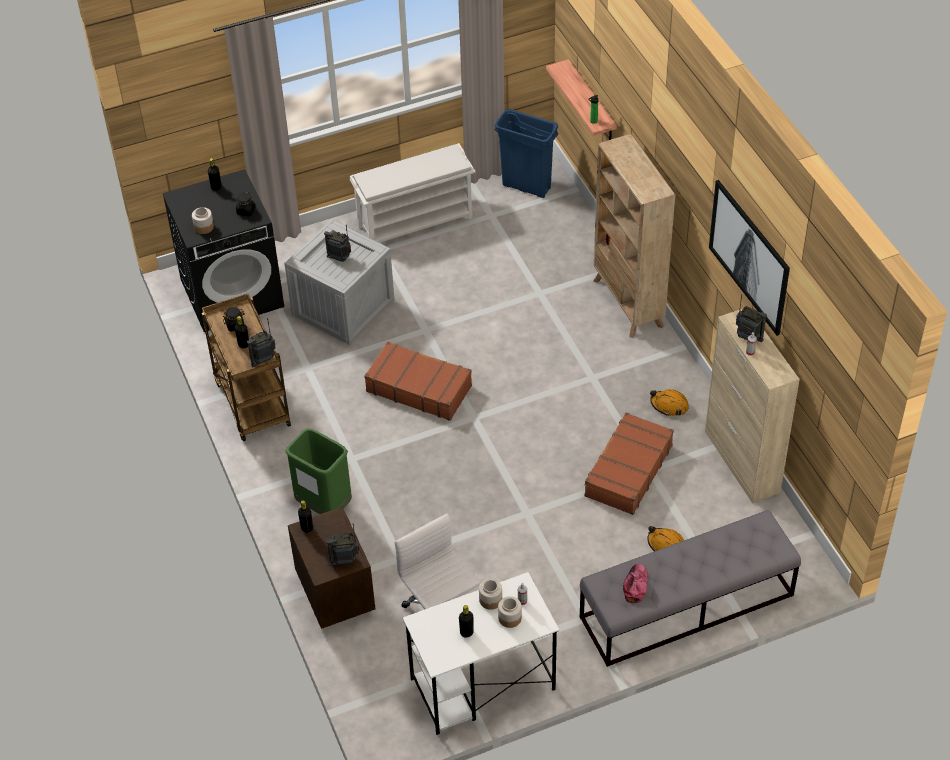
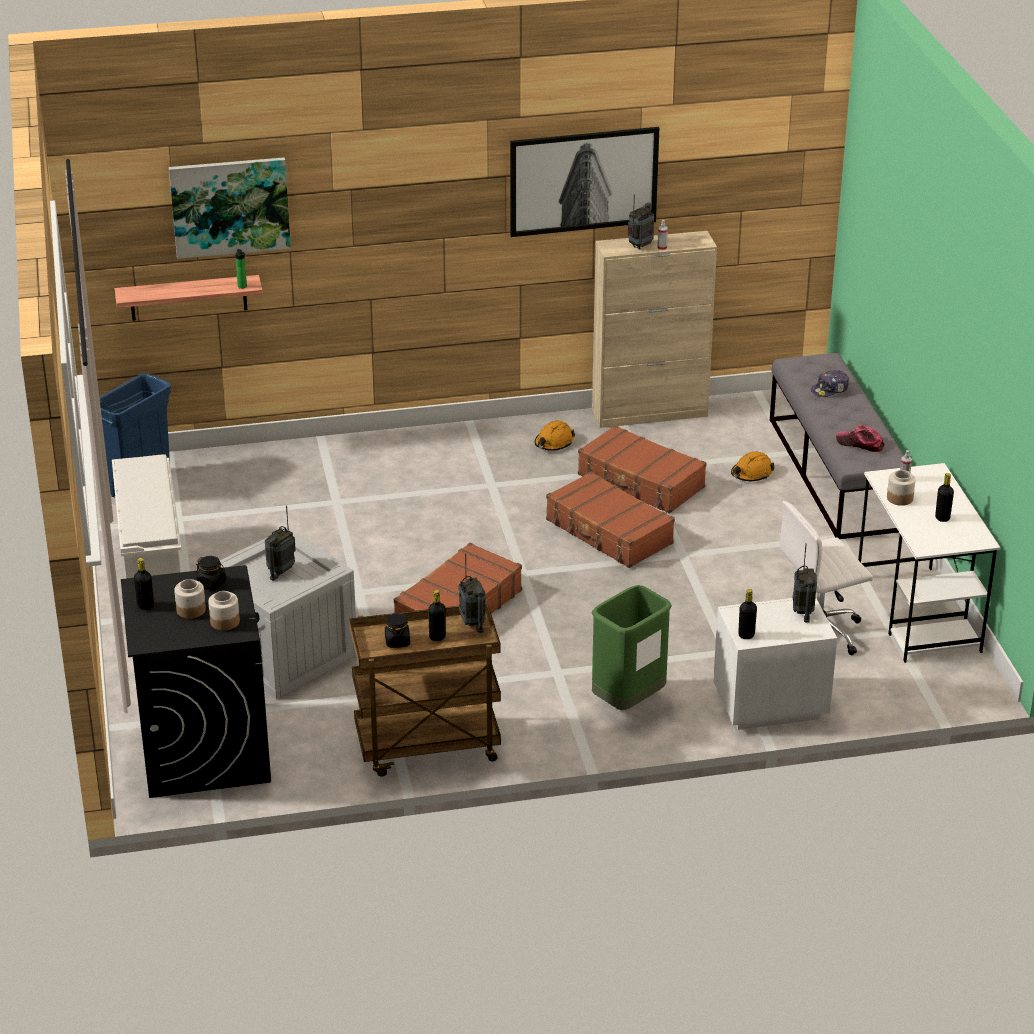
camera: 80 degrees left, 15 degrees down
brown nightstand [288,507,375,629] -> white nightstand [713,597,837,730]
jar [498,596,522,628] -> jar moved to [174,579,206,619]
beige bookcase [593,134,675,338] -> none
none -> picture [169,157,291,259]
none -> brown suitcase [546,471,675,568]
none -> cap [811,370,849,397]

